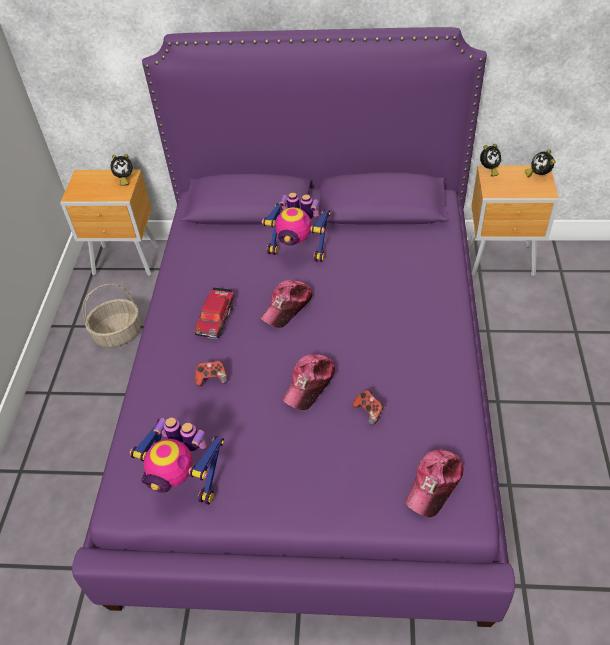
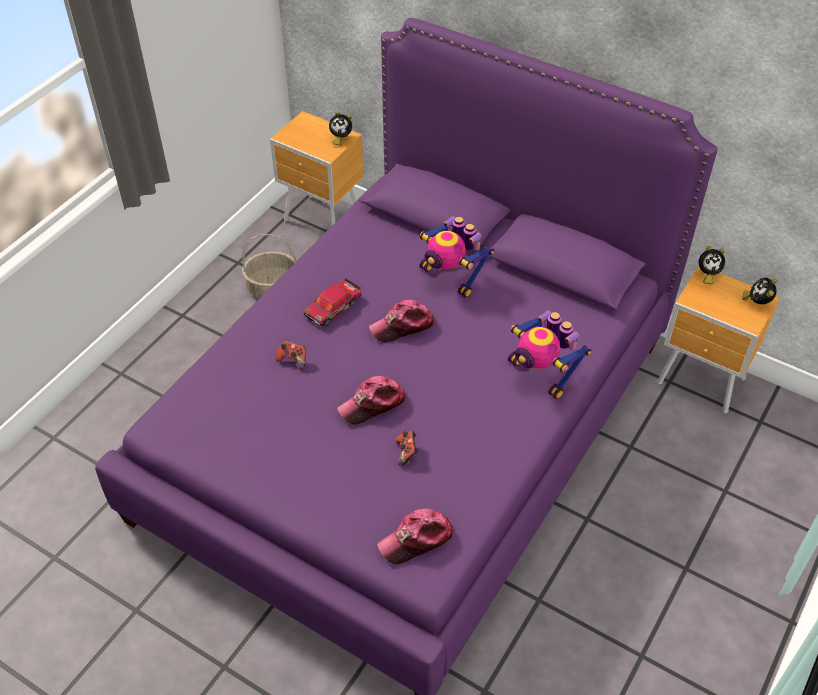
camera: 25 degrees right, 0 degrees up
toy robot [130,417,224,505] -> toy robot moved to [508,311,591,399]

